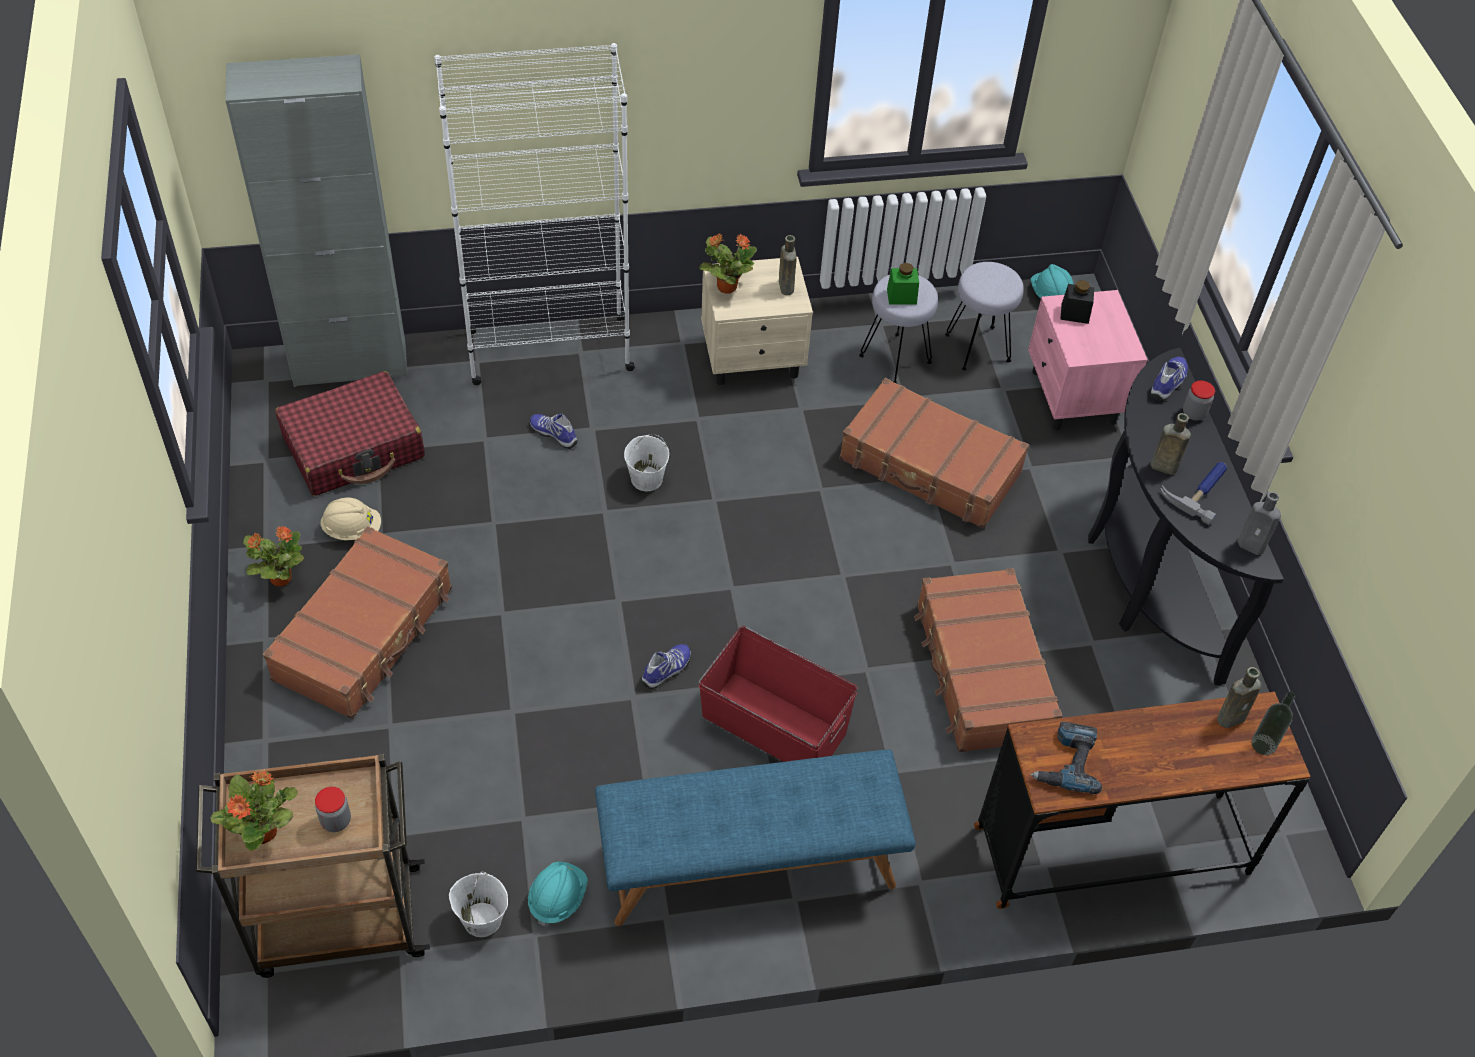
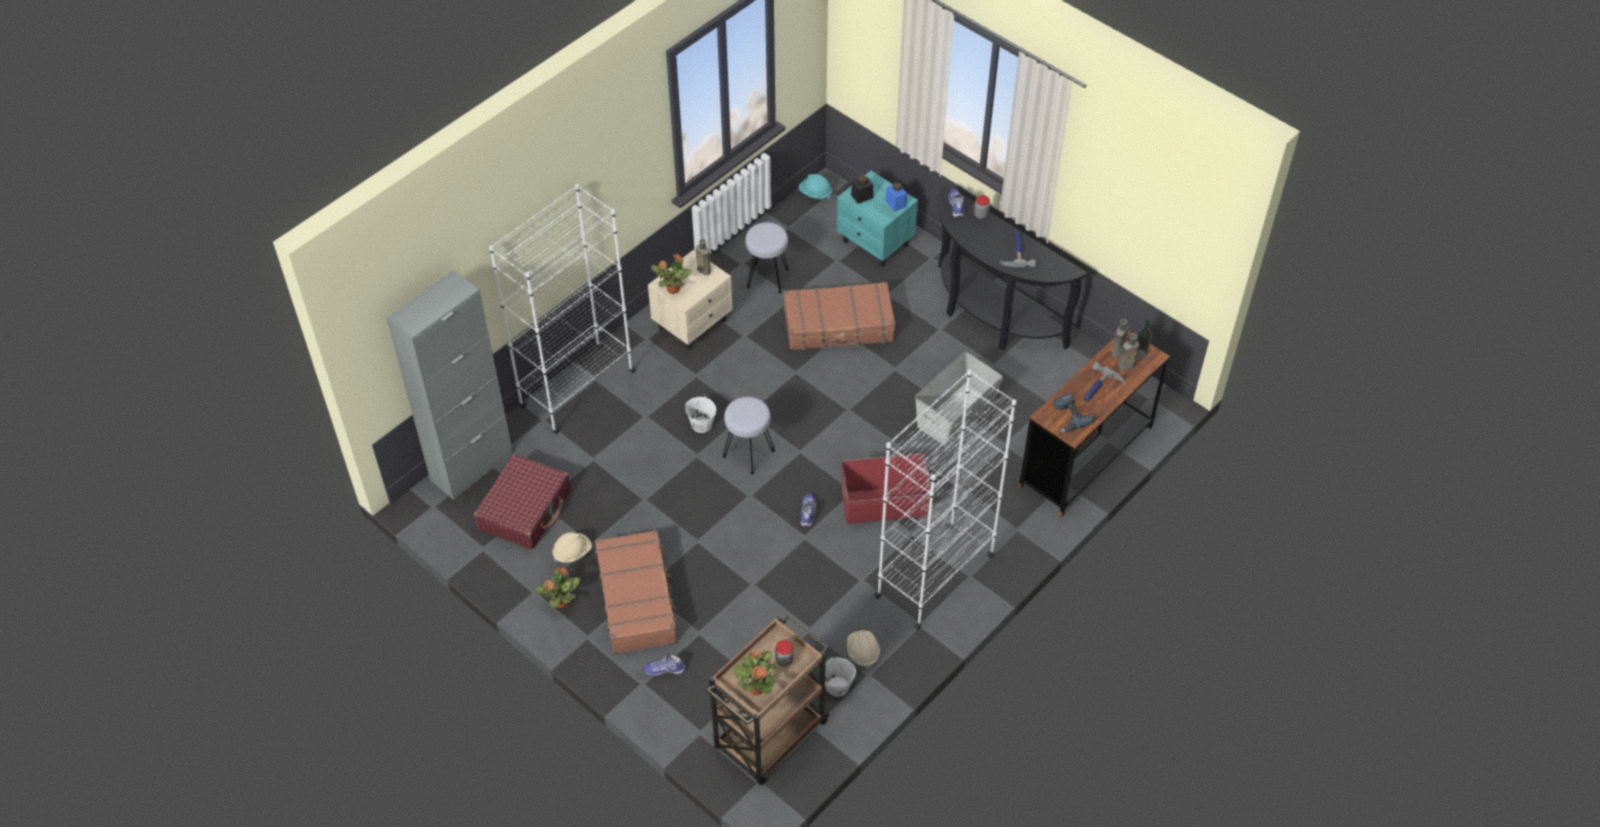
camera: 35 degrees left, 0 degrees up
turquoise hard hat [528,862,588,927] -> beige hard hat [847,630,880,669]
shoe [529,414,578,449] -> shoe moved to [643,654,686,676]
blue bench [595,749,916,926] -> white bookcase [874,369,1016,629]
green jar [887,263,919,304] -> none
brown suitcase [914,568,1063,752] -> grey storage box [915,351,1003,446]
grey stool [945,262,1024,370] -> grey stool moved to [723,397,775,474]
pink nightstand [1028,290,1148,430] -> turquoise nightstand [837,171,918,267]
brown bottle [1150,413,1191,475] -> brown bottle moved to [1118,334,1140,371]
grey bottle [1237,492,1281,555] -> none
none -> blue jar [885,182,907,212]
none -> hammer [1084,362,1125,401]

